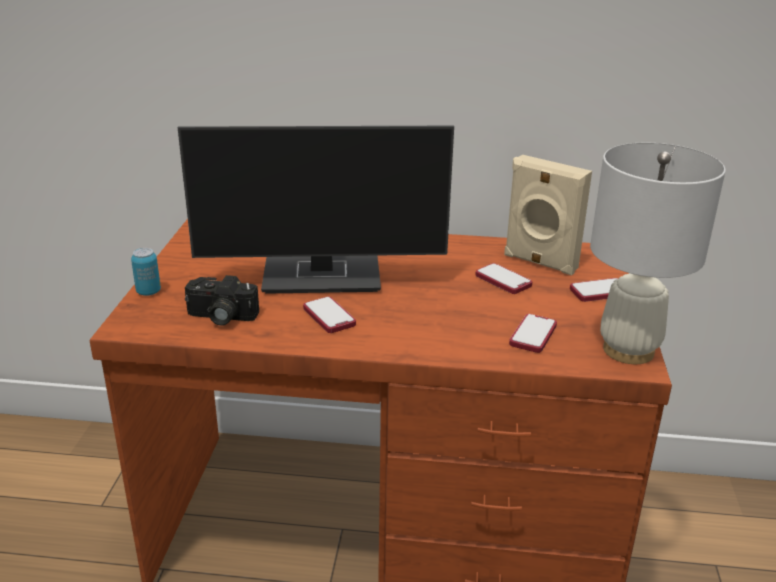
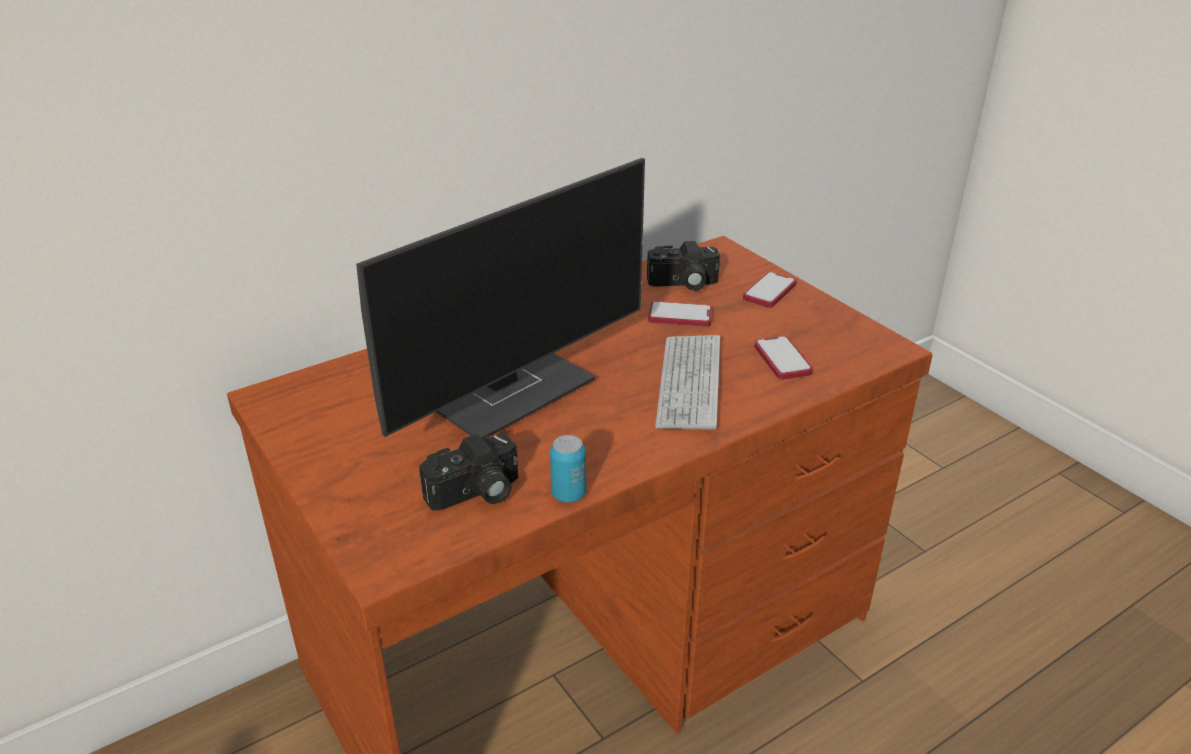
camera: 40 degrees left, 5 degrees up
can [131,248,161,296] -> can moved to [550,435,586,503]
phone [303,297,356,333] -> none
beige speaker [504,155,592,276] -> camera [647,241,720,291]
white table lamp [590,143,726,364] -> none
none -> keyboard [655,335,720,430]

